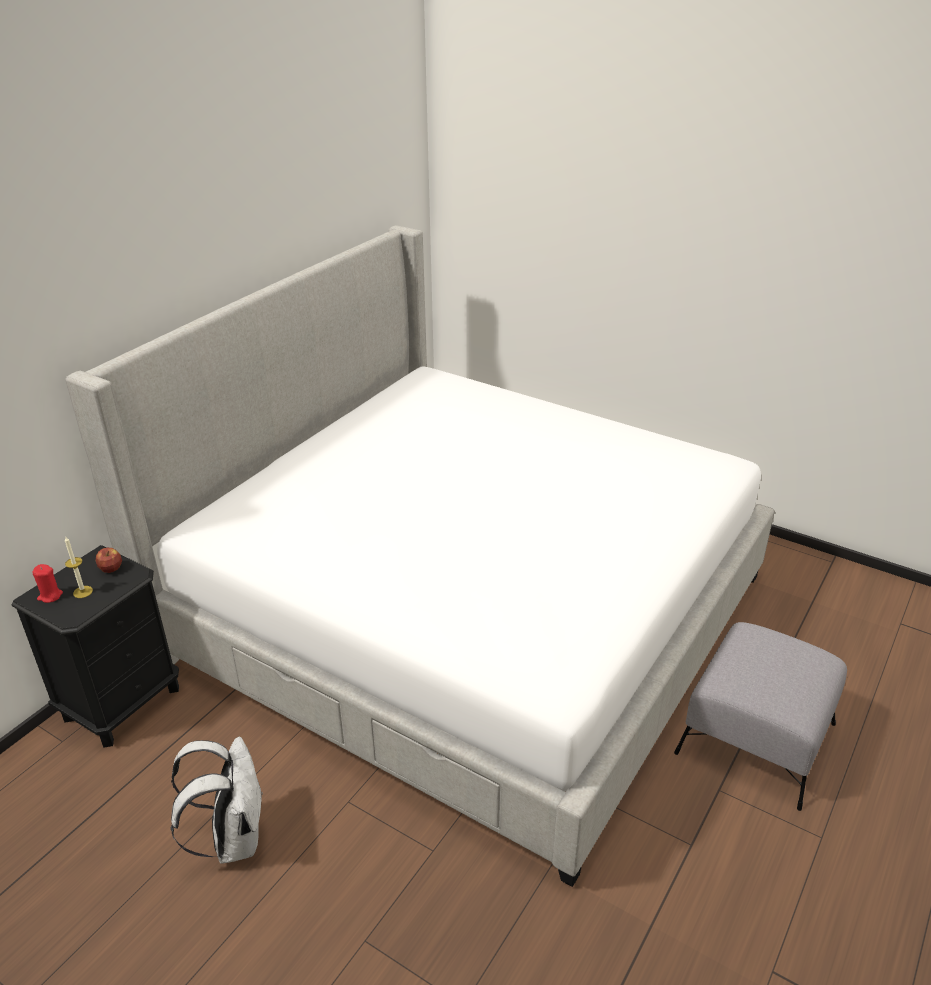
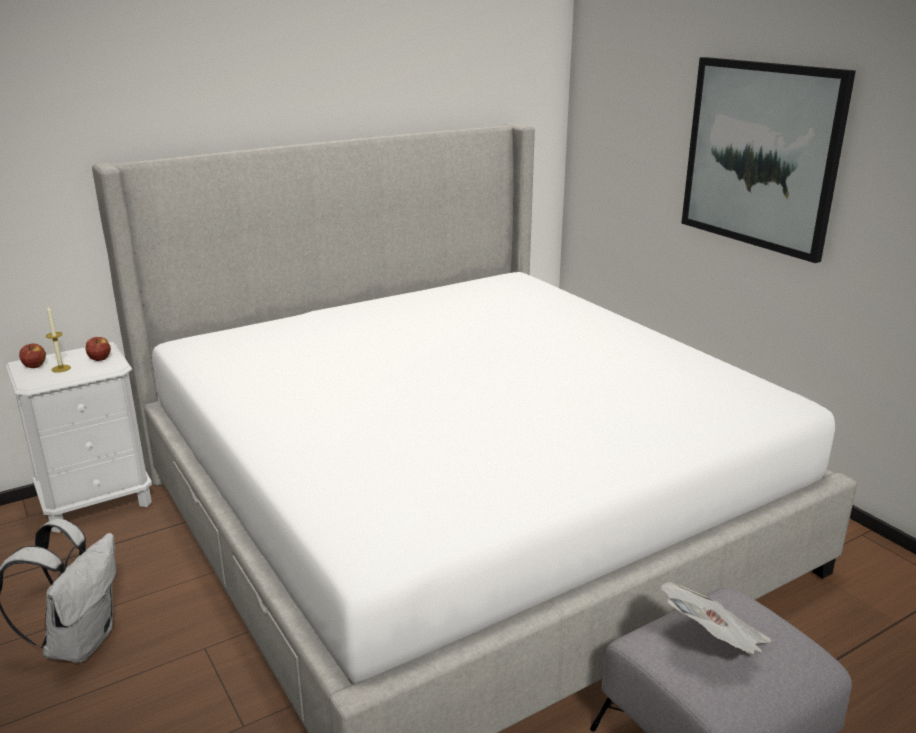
camera: 25 degrees right, 10 degrees down
black nightstand [11,545,179,747] -> white nightstand [5,342,152,533]
red candle [32,564,63,603] -> apple [19,343,46,368]
none -> newspaper [661,582,772,655]
none -> picture [681,57,856,263]

